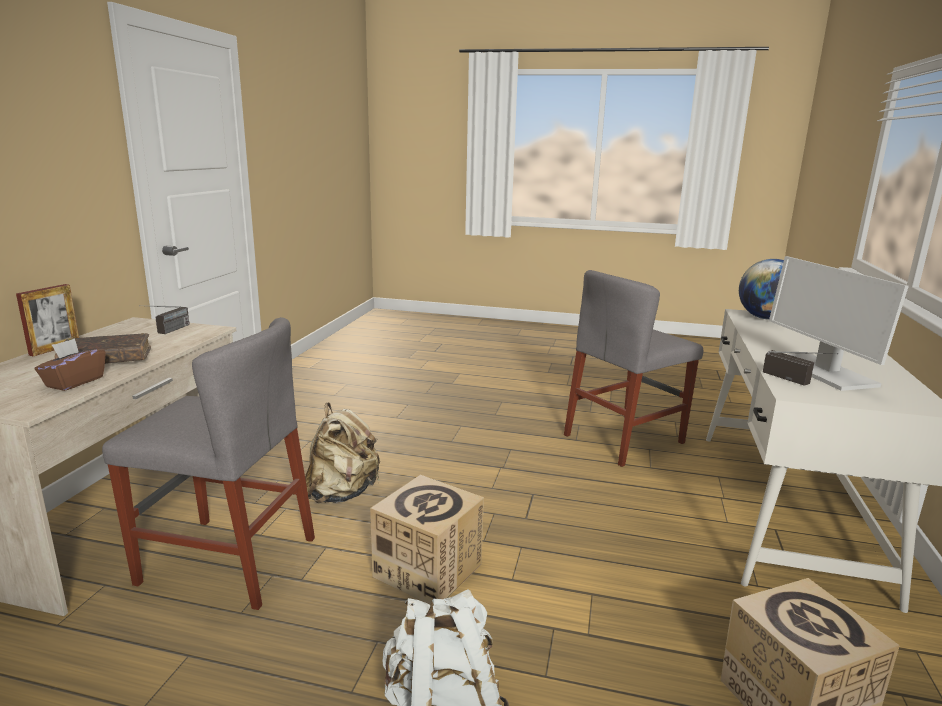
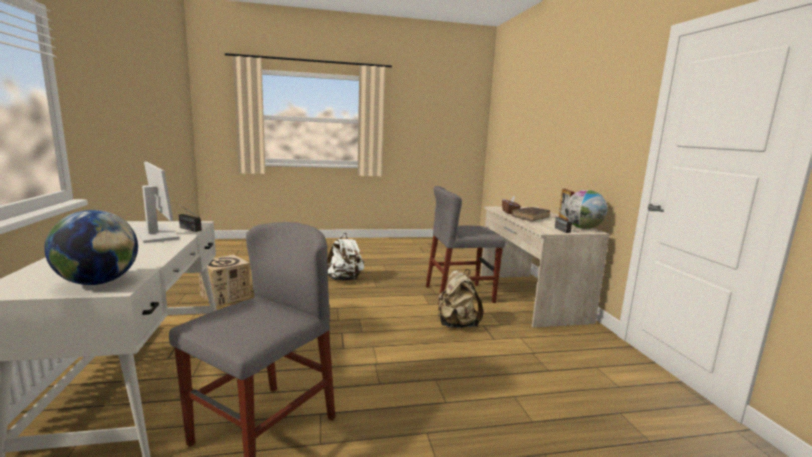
camera: 155 degrees right, 5 degrees down
cardboard box [370,475,484,605] -> none
none -> globe [565,190,608,229]

